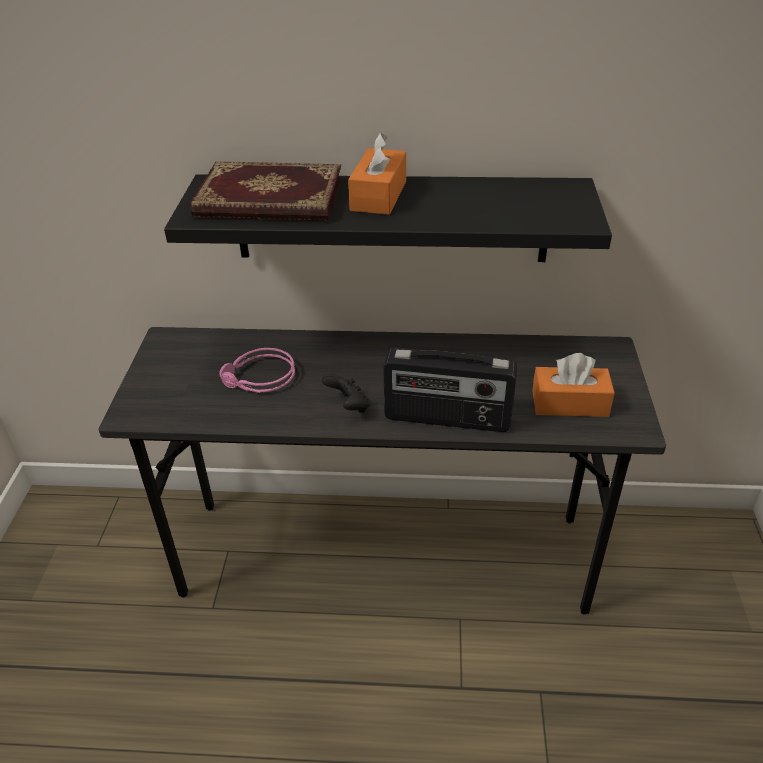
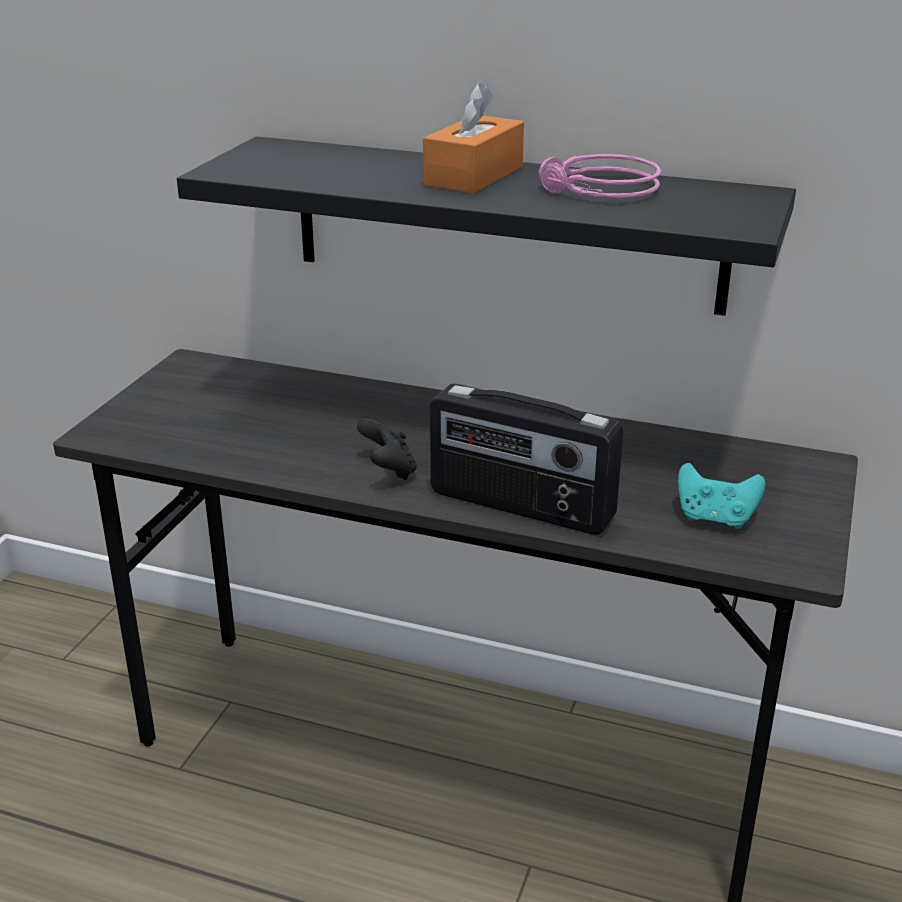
camera: 15 degrees right, 10 degrees down
book [190,161,342,221] -> none
pink headphones [219,348,295,393] -> pink headphones moved to [539,154,661,198]
orange tissue box [532,353,615,417] -> turquoise game controller [678,463,766,529]

